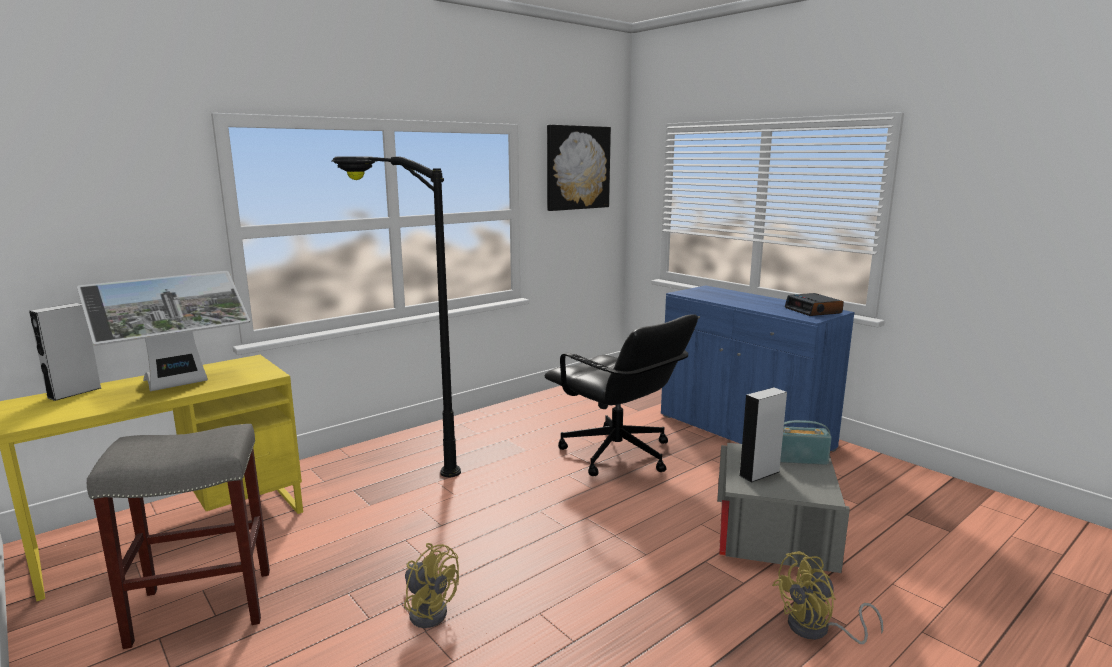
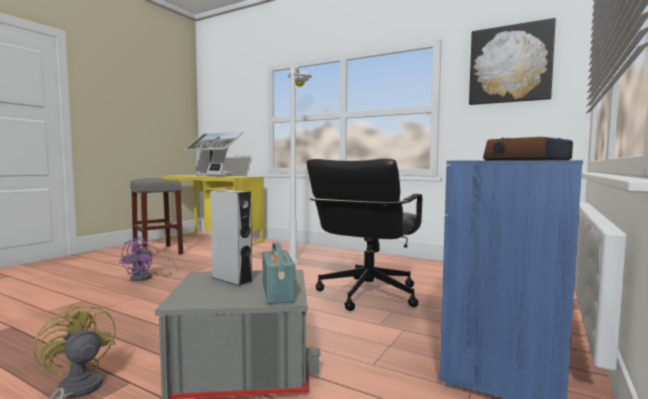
camera: 70 degrees right, 10 degrees down
black floor lamp [331,156,461,478] -> white floor lamp [288,66,312,264]
yellow fan [404,543,459,628] -> purple fan [119,237,177,281]

